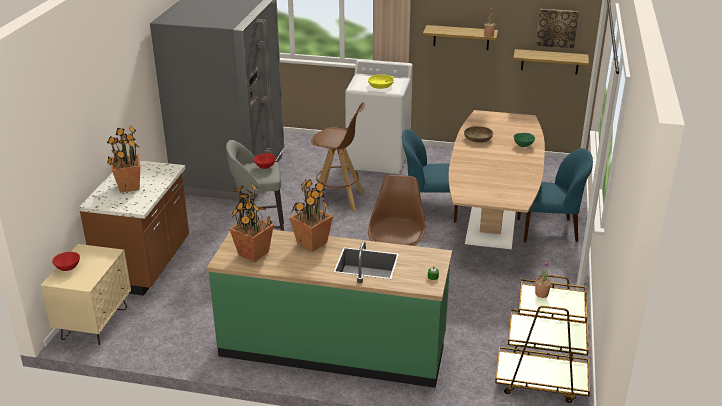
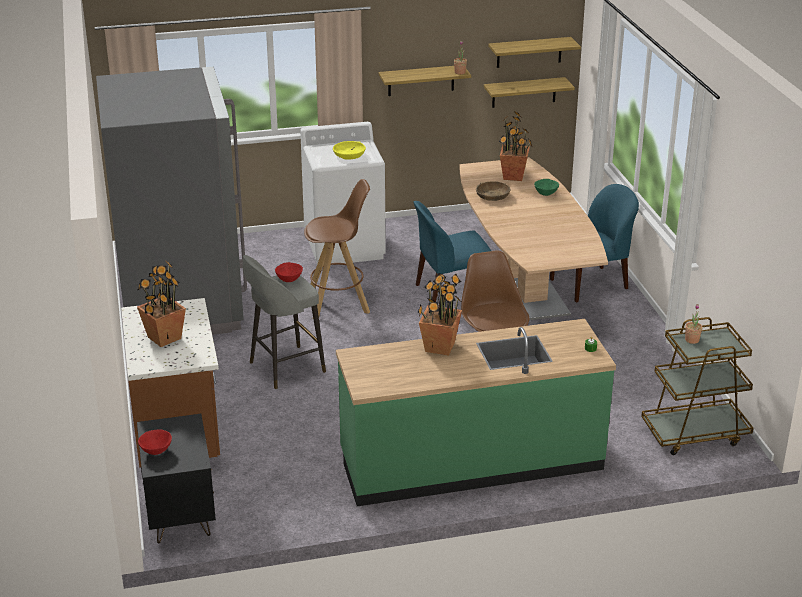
camera: 25 degrees left, 0 degrees up
beige nightstand [41,244,131,345] -> black nightstand [137,414,216,544]
potted plant [229,182,274,262] -> potted plant moved to [499,111,532,181]
picture [536,9,579,48] -> shelf [488,37,581,68]

